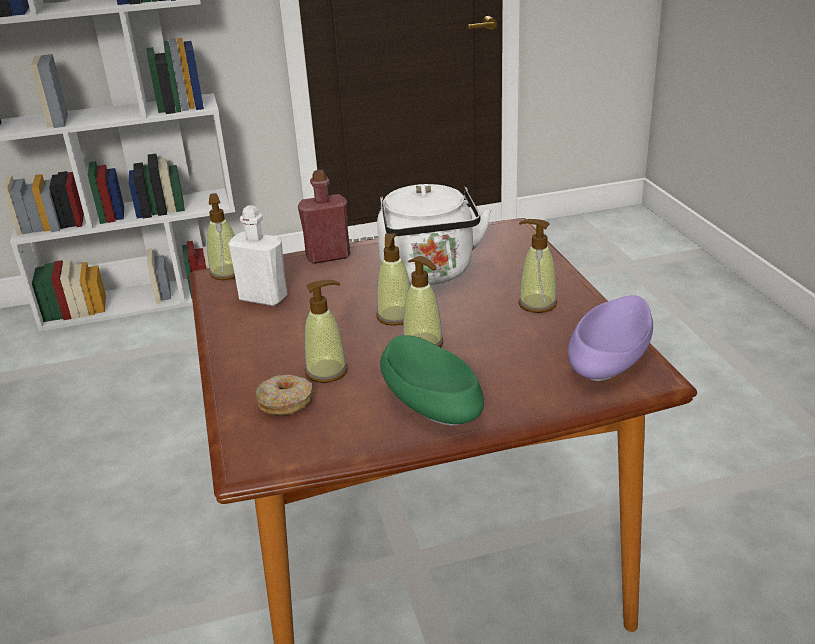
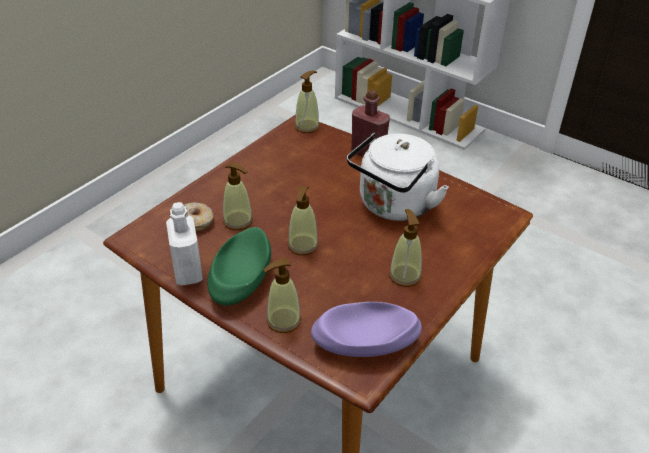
camera: 50 degrees right, 10 degrees up
white bottle [228,205,287,306] -> white bottle moved to [166,202,203,285]
soap dispenser [376,233,410,326] -> soap dispenser moved to [263,258,301,333]

